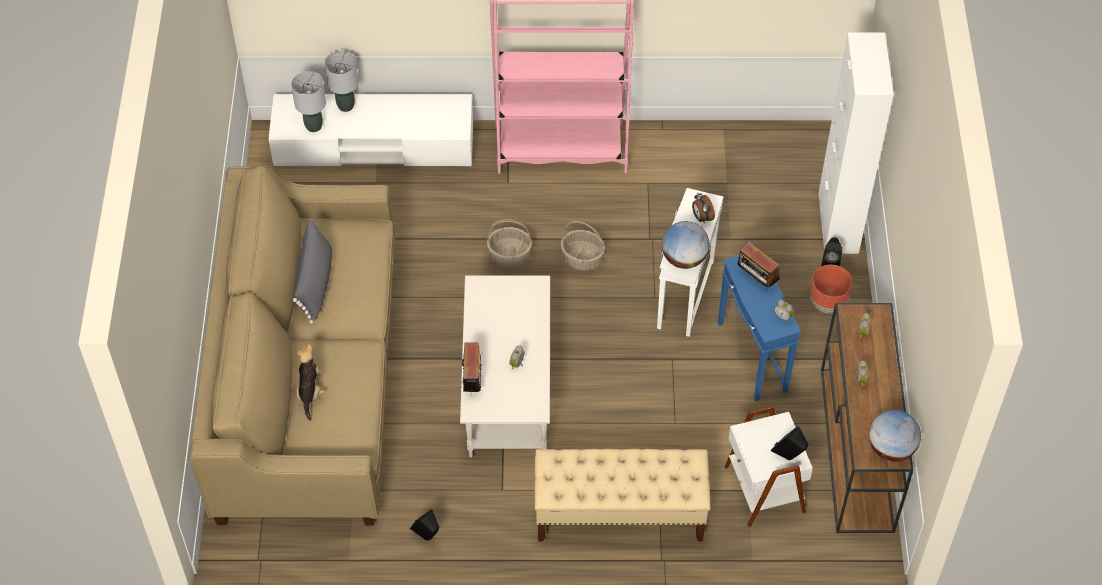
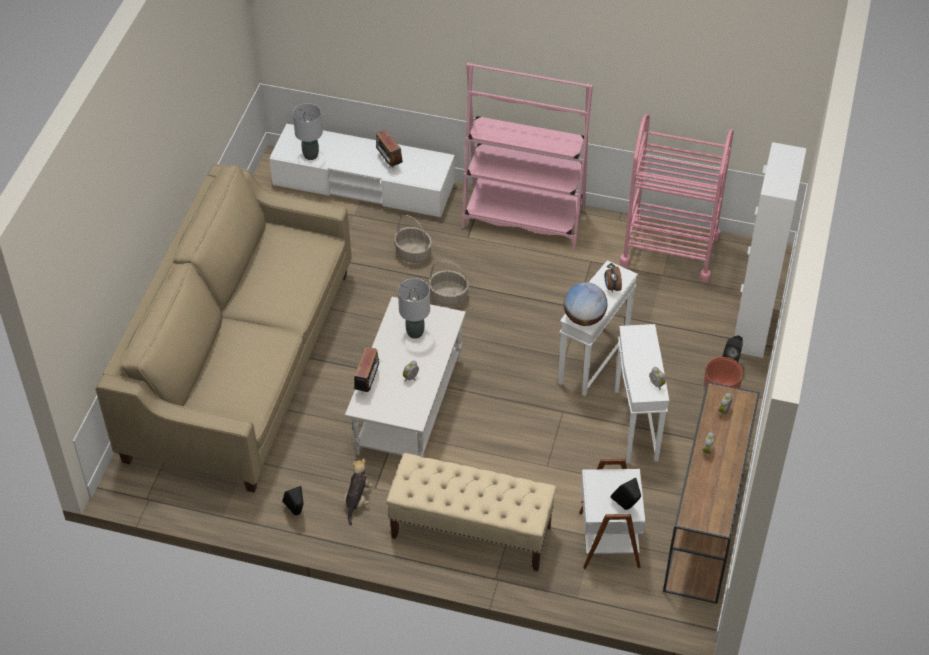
camera: 15 degrees right, 5 degrees down
grey pillow [293,219,332,324] -> none
plush toy [296,344,325,421] -> plush toy moved to [344,458,373,526]
grey table lamp [324,51,359,112] -> grey table lamp moved to [398,278,430,339]
basket [560,221,605,271] -> basket moved to [394,215,432,263]
blue side table [718,255,801,401] -> white side table [615,324,669,463]
radio [738,242,780,290] -> radio moved to [376,129,403,168]
globe [869,410,921,462] -> none
none -> pink cart [619,114,734,283]

